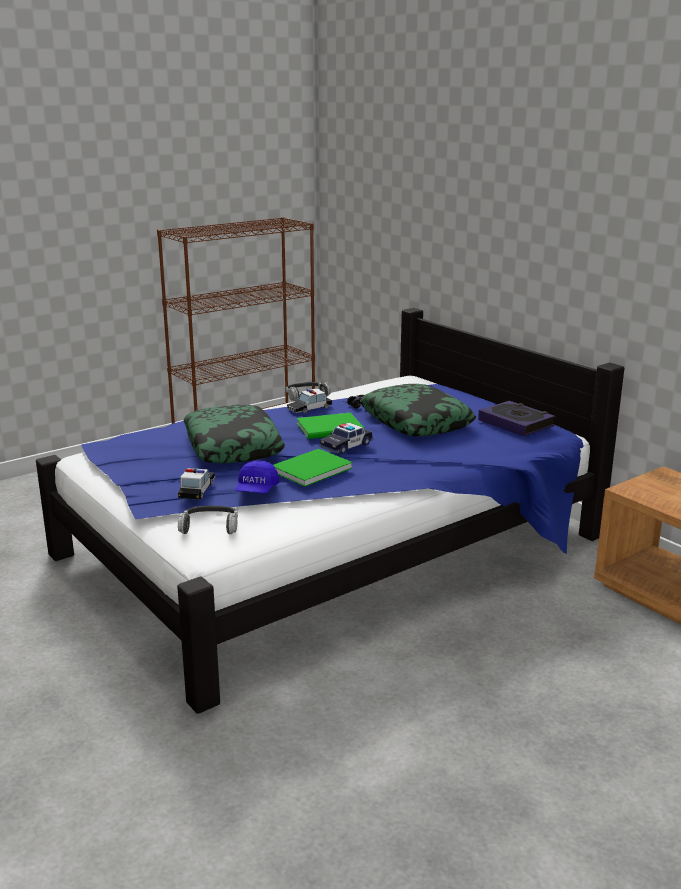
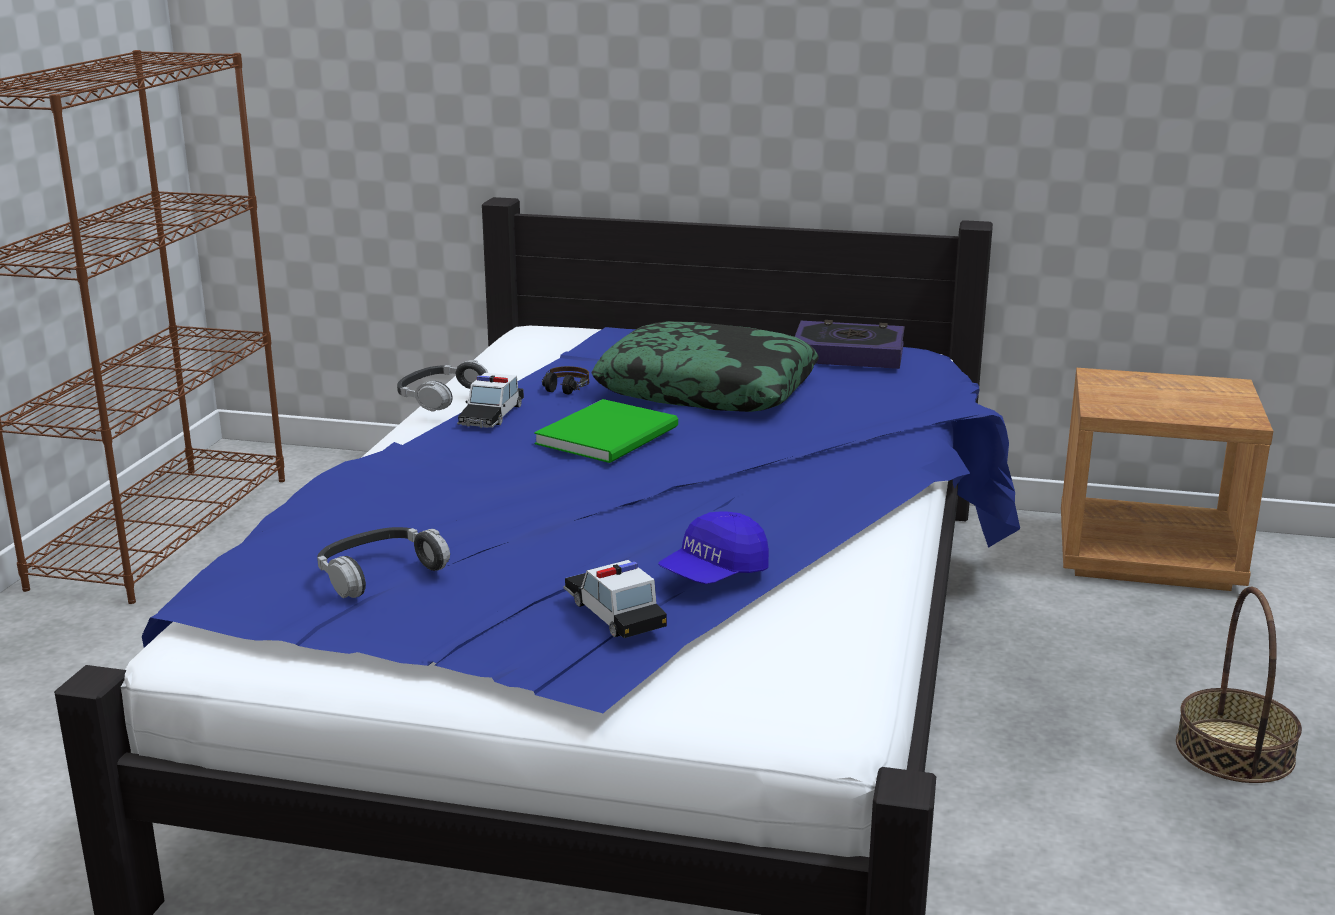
camera: 40 degrees left, 0 degrees up
headphones [178,506,238,534] -> headphones moved to [317,527,450,598]
pillow [184,405,285,463] -> none
blue cap [236,460,279,493] -> blue cap turned 75 degrees clockwise [658,511,769,584]
green book [274,449,352,487] -> none
toy car [319,423,373,454] -> none
none -> basket [1176,587,1302,783]

